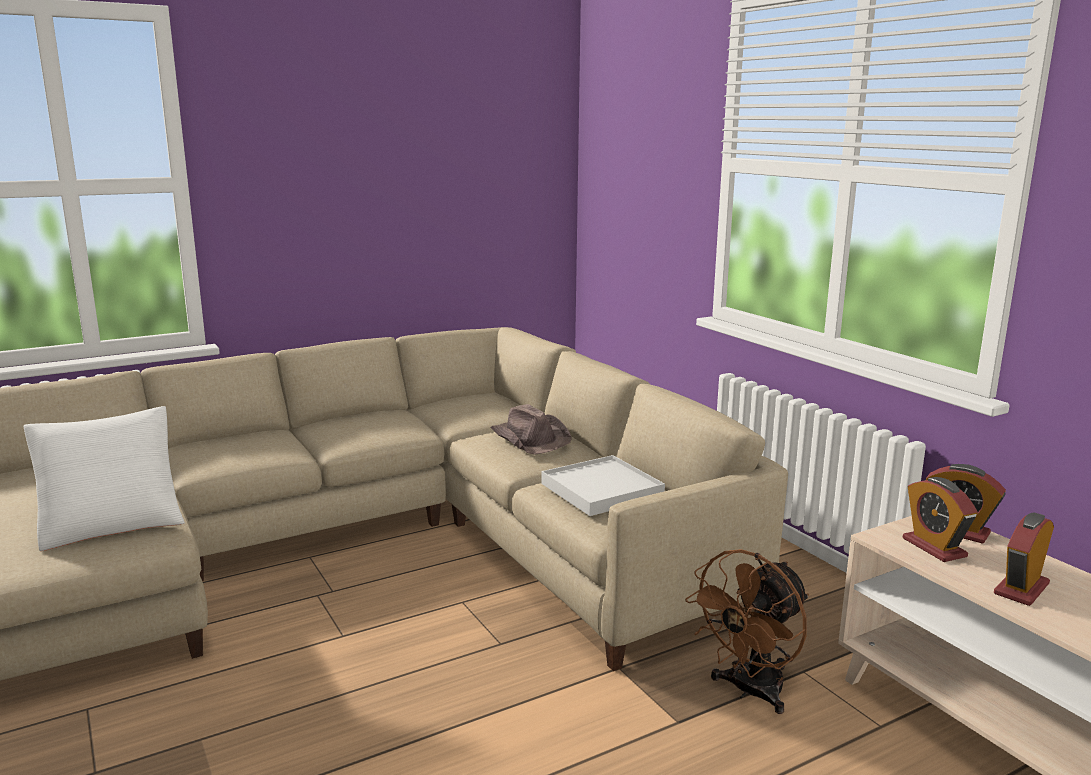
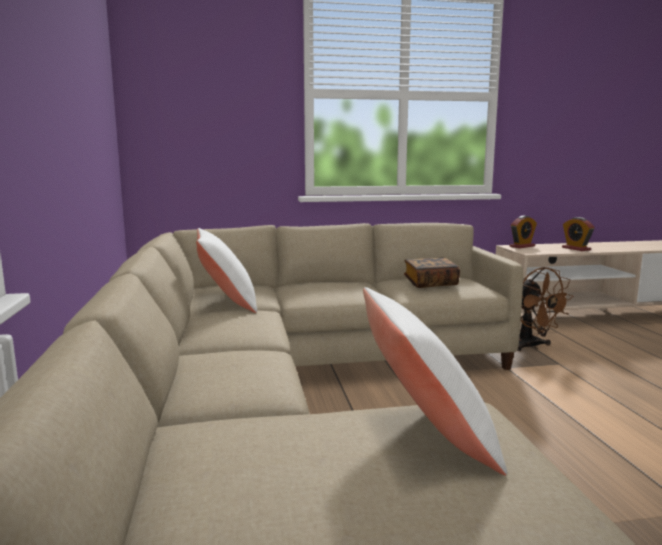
camera: 70 degrees left, 5 degrees down
brown hat [490,404,572,455] -> none
white tray [541,455,665,516] -> book [404,258,460,288]
alarm clock [903,477,978,562] -> none
none -> white pillow [196,228,257,313]

